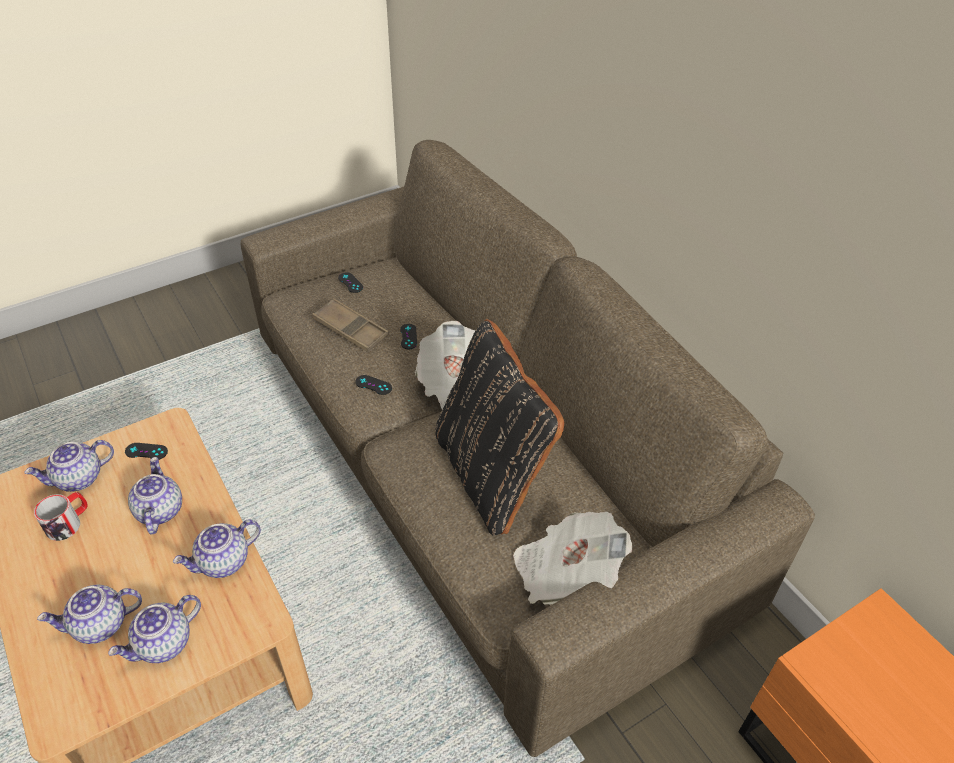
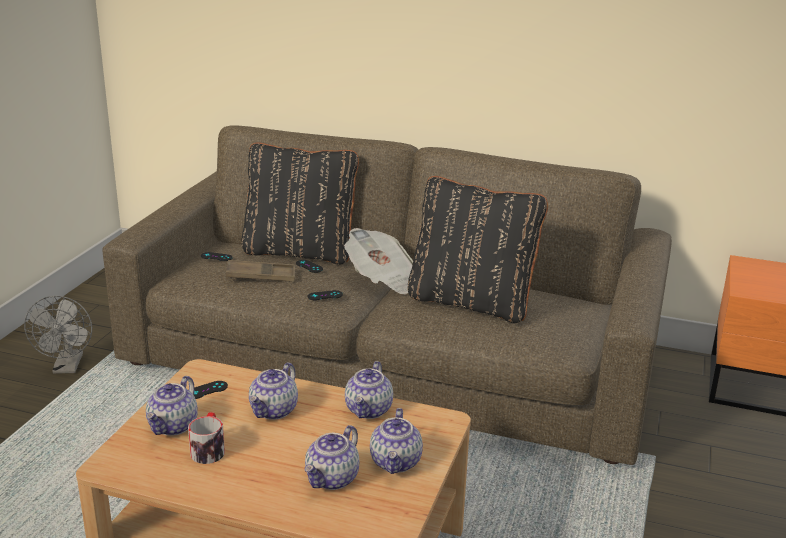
camera: 40 degrees left, 20 degrees down
teapot [128,457,182,535] -> teapot turned 105 degrees counterclockwise [249,363,298,420]
newspaper [513,512,632,604] -> none
none -> grey fan [24,296,92,374]
none -> black pillow [242,142,359,264]

